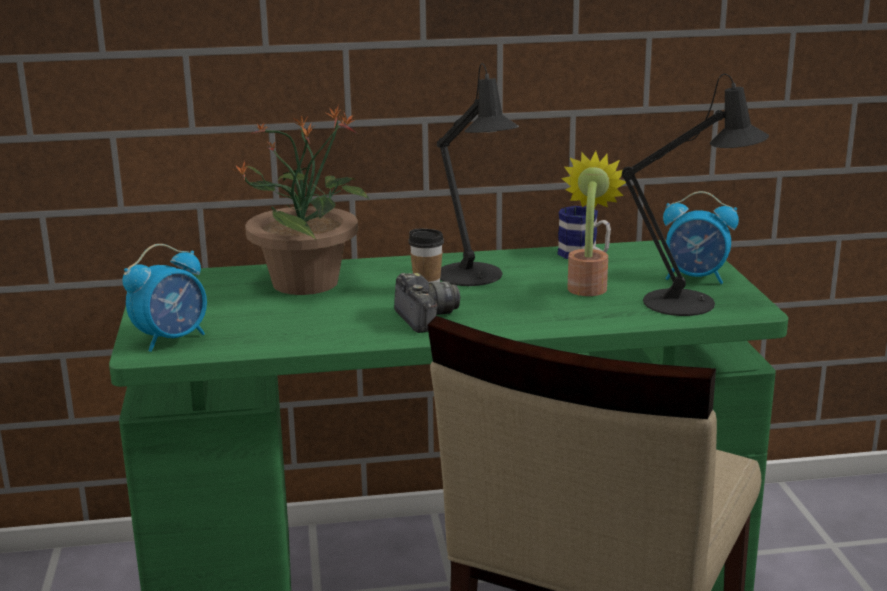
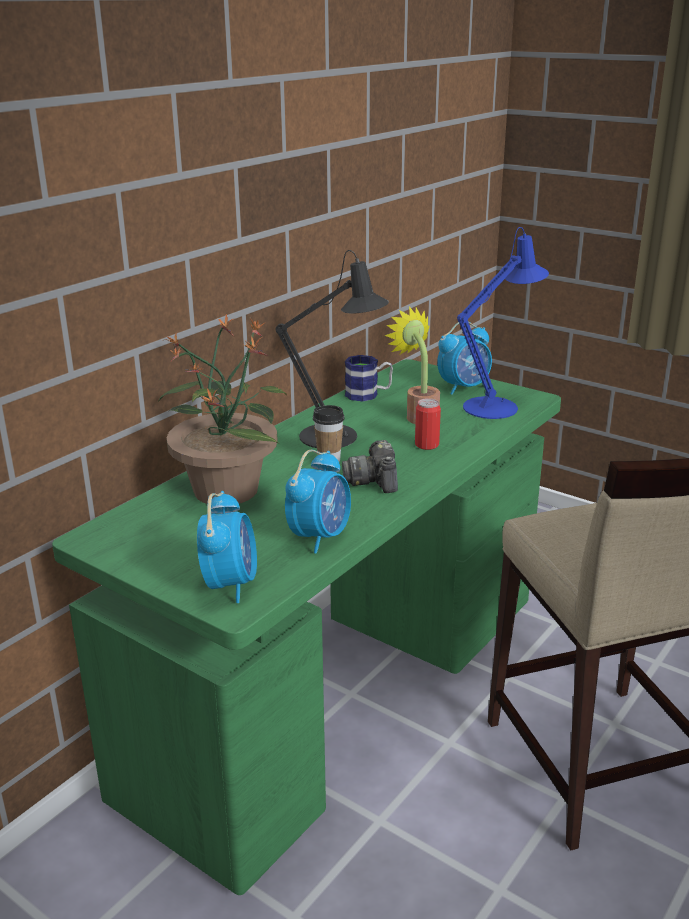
camera: 45 degrees left, 5 degrees up
camera [394,273,460,333] -> camera turned 120 degrees counterclockwise [342,440,398,493]
black table lamp [622,74,769,316] -> blue table lamp [457,227,549,419]
none -> alarm clock [285,450,351,554]
none -> can [415,398,441,450]

